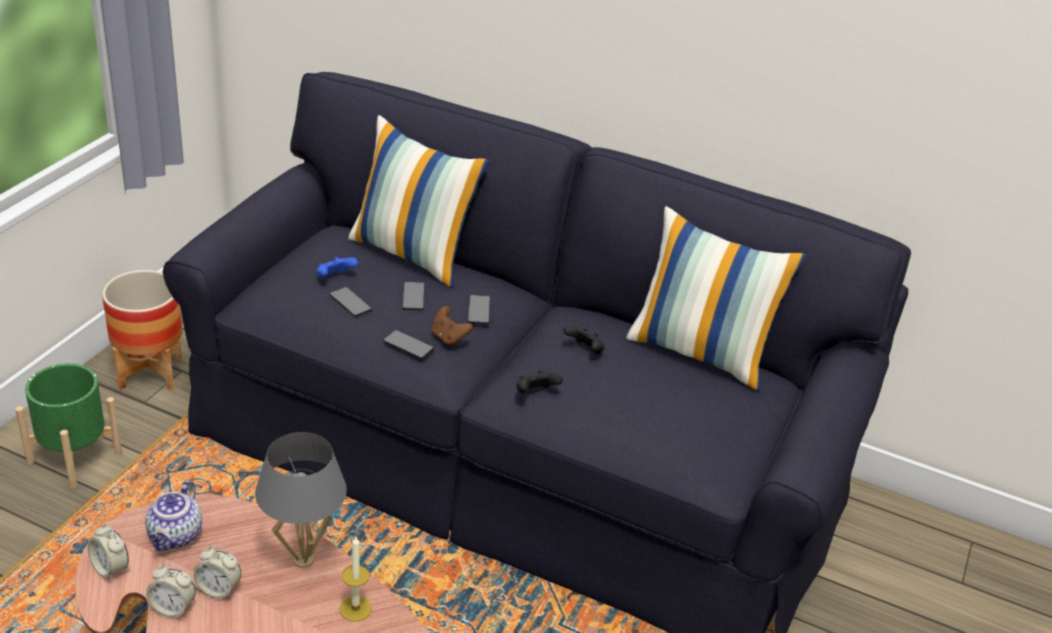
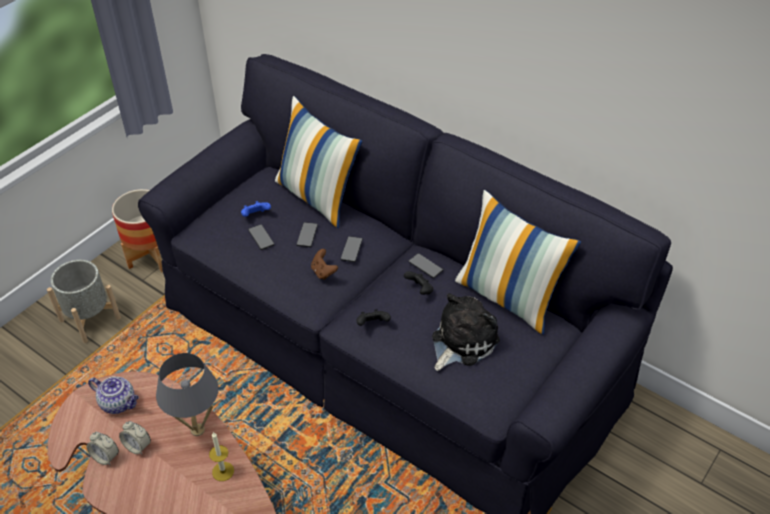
camera: 15 degrees right, 10 degrees up
green planter [15,363,122,488] -> grey planter [47,260,121,343]
alarm clock [87,524,129,581] -> none
teapot [145,480,202,551] -> teapot turned 90 degrees counterclockwise [88,377,139,414]
phone [383,330,434,359] -> phone moved to [408,253,443,278]
none -> plush toy [432,293,500,371]

